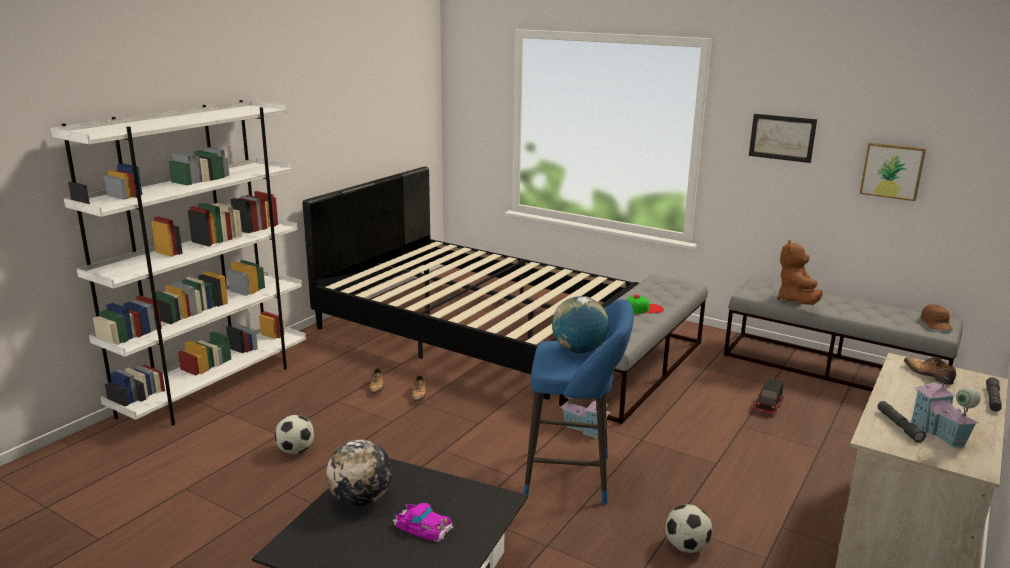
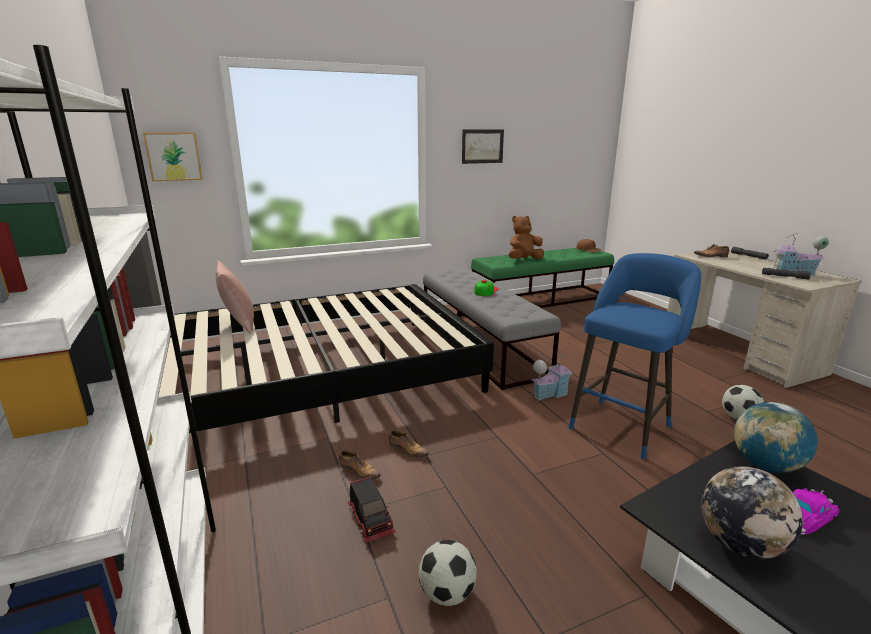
camera: 55 degrees left, 0 degrees up
globe [552,296,609,353] -> globe moved to [734,402,818,473]
grey bench [724,279,963,392] -> green bench [471,248,614,308]
toy truck [753,377,784,415] -> toy truck moved to [348,476,396,543]
brown plush toy [777,240,823,305] -> brown plush toy turned 105 degrees clockwise [509,216,544,259]
picture [860,143,926,201] -> picture moved to [143,132,203,181]
none -> pink pillow [216,260,254,334]

